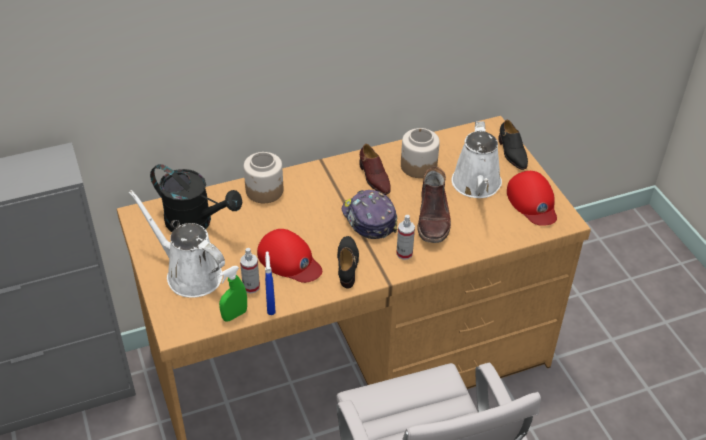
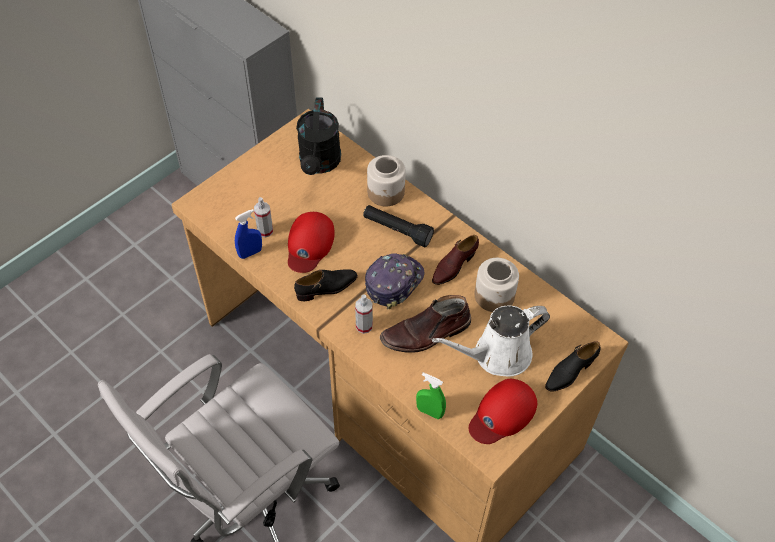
camera: 65 degrees right, 10 degrees up
white watering can [129,190,225,298] -> none
green spray bottle [219,266,247,322] -> green spray bottle moved to [416,372,446,419]
none -> black flashlight [363,205,434,247]

